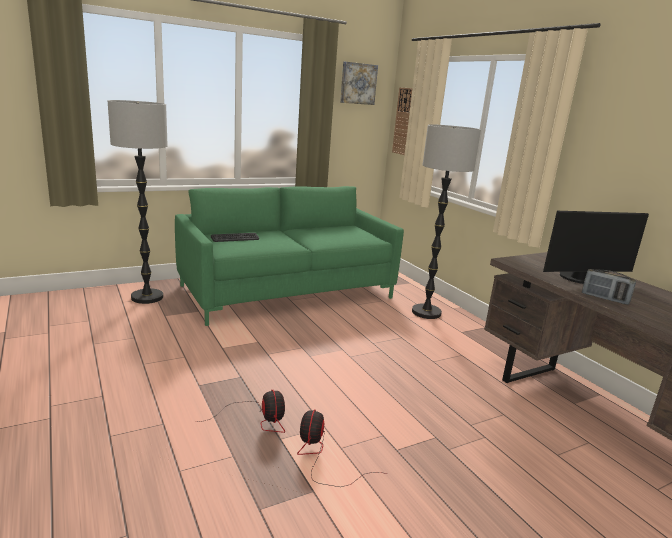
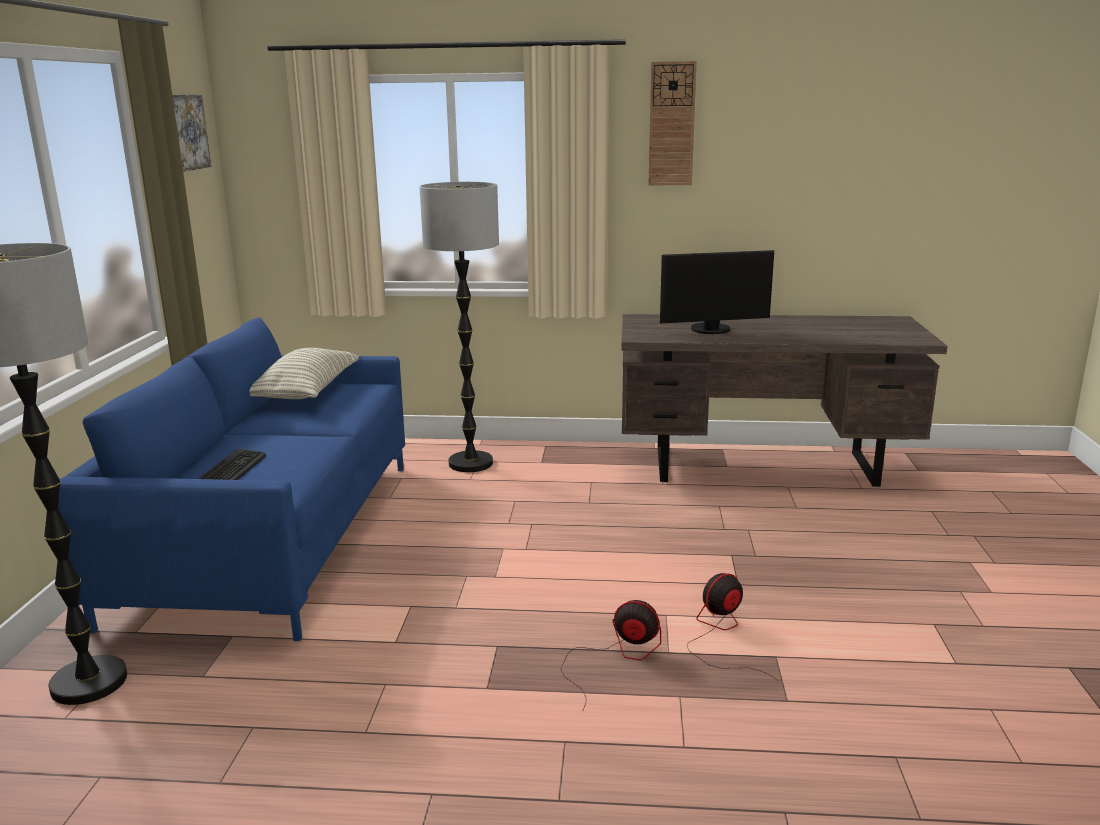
camera: 55 degrees left, 0 degrees up
green sofa [175,186,404,326] -> blue sofa [58,317,405,641]
fan [297,410,387,487] -> fan turned 105 degrees clockwise [687,573,779,681]
wall clock [392,87,412,155] -> wall clock moved to [648,61,697,185]
monitor [543,211,649,284] -> monitor turned 60 degrees clockwise [660,250,774,334]
radio [582,269,636,305] -> none
none -> pillow [249,348,359,399]

